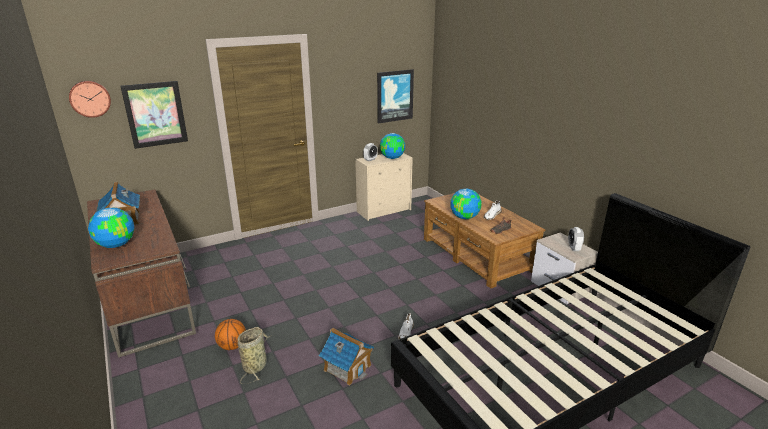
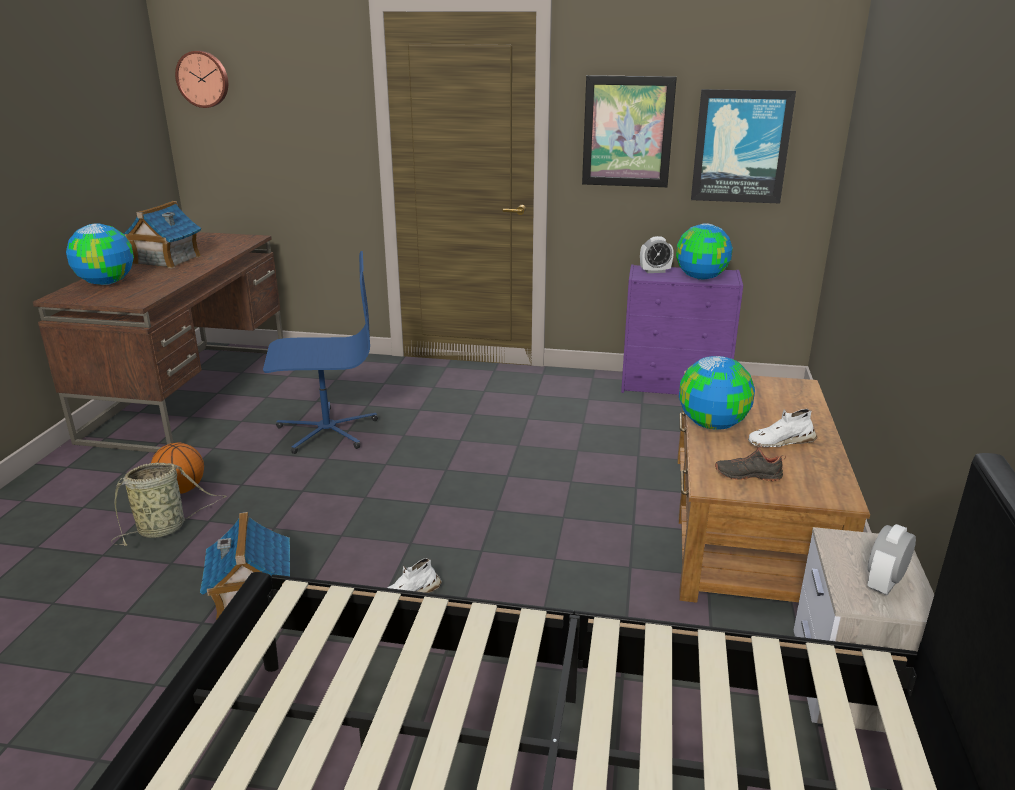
camera: 40 degrees right, 0 degrees up
picture [121,81,188,149] -> picture moved to [582,75,677,187]
beige dresser [355,153,413,221] -> purple dresser [621,264,743,395]
none -> blue office chair [263,251,378,454]

